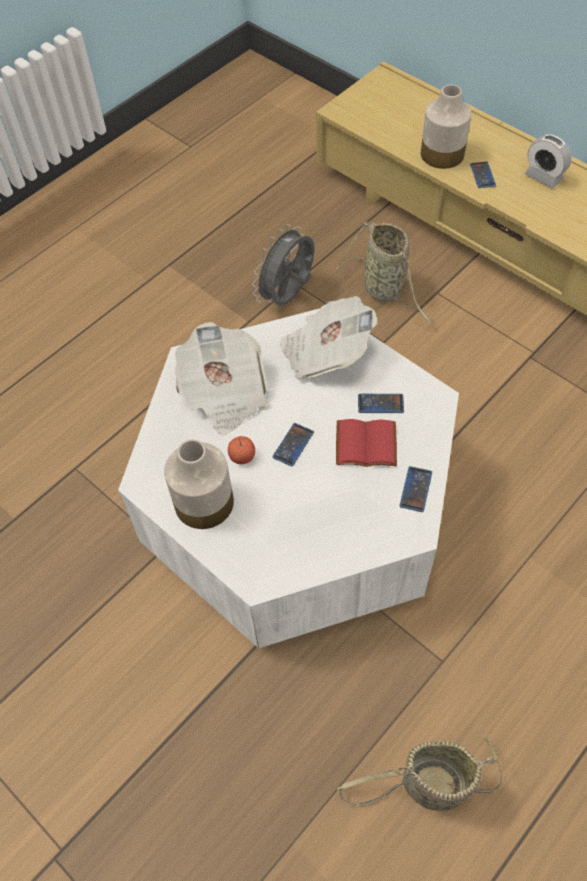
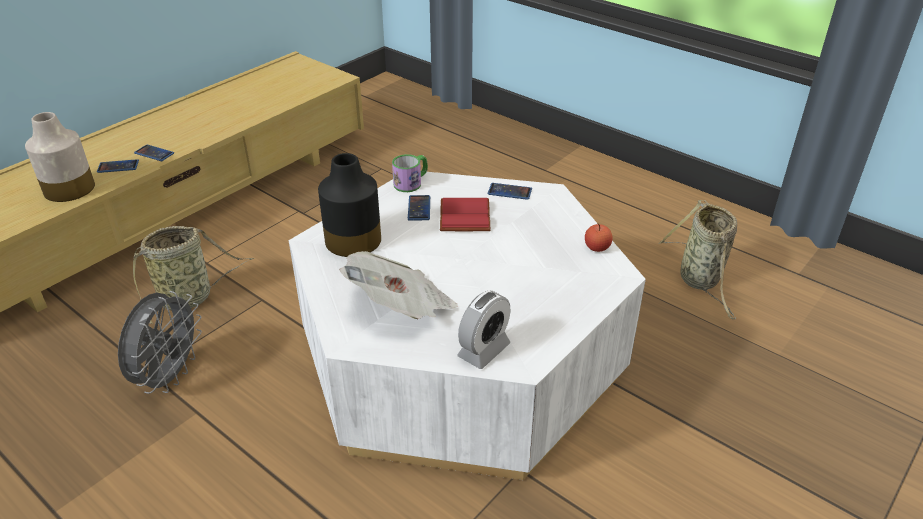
camera: 95 degrees left, 20 degrees down
beige vase [164,439,234,529] -> none
apple [228,436,255,464] -> apple moved to [585,223,612,252]
grey fan [252,224,314,306] -> grey fan turned 105 degrees counterclockwise [118,291,202,394]
phone [272,423,314,467] -> phone moved to [134,145,174,161]
newspaper [280,296,377,379] -> black vase [318,153,381,257]
alarm clock [525,134,572,188] -> alarm clock moved to [457,291,511,369]
none -> mug [392,154,428,192]

